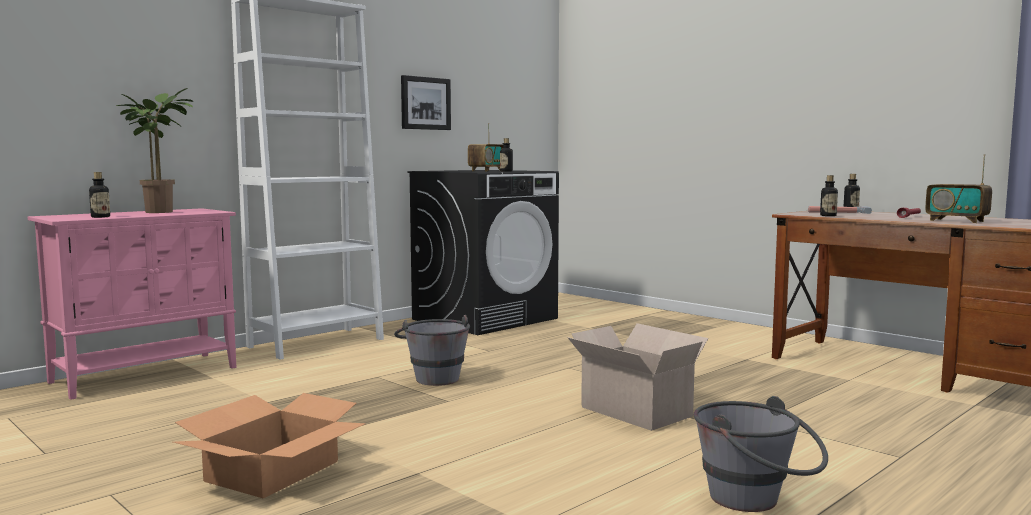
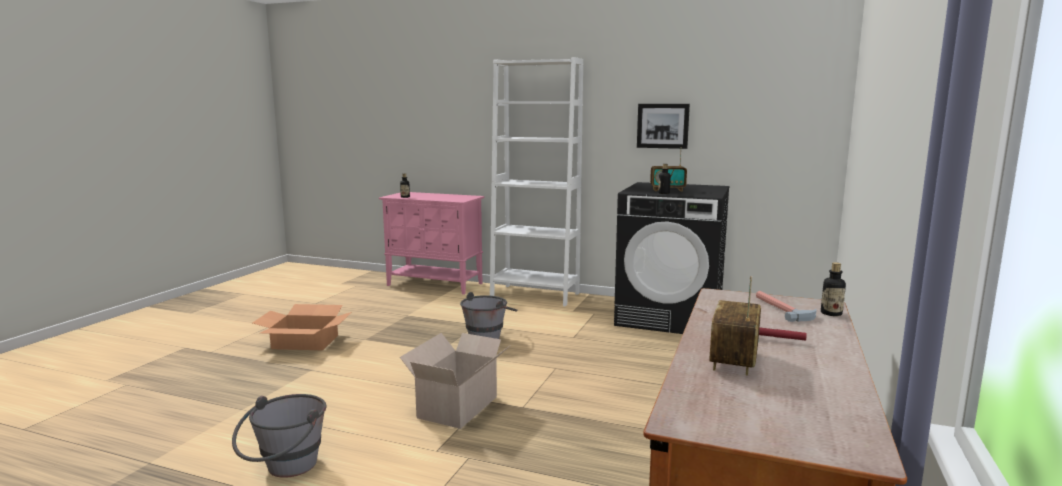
camera: 65 degrees right, 5 degrees up
potted plant [116,88,194,213] -> none
bottle [820,175,838,216] -> none

